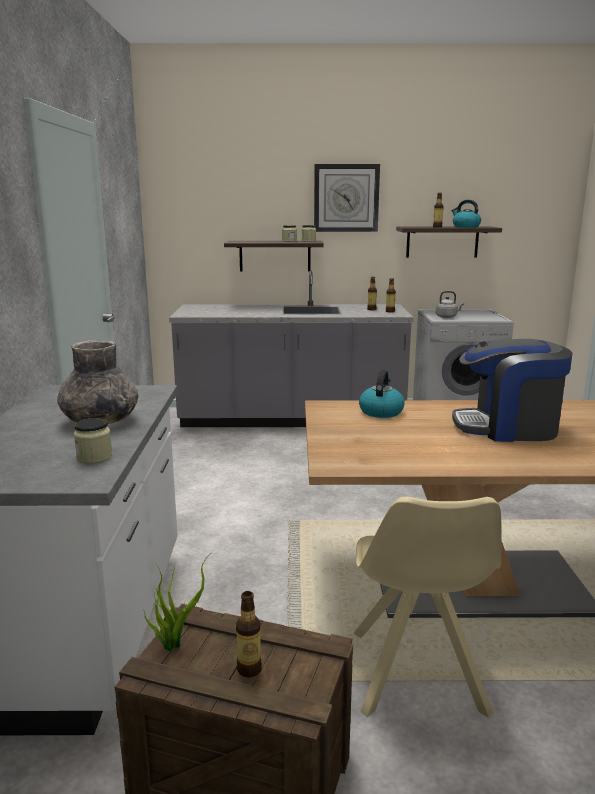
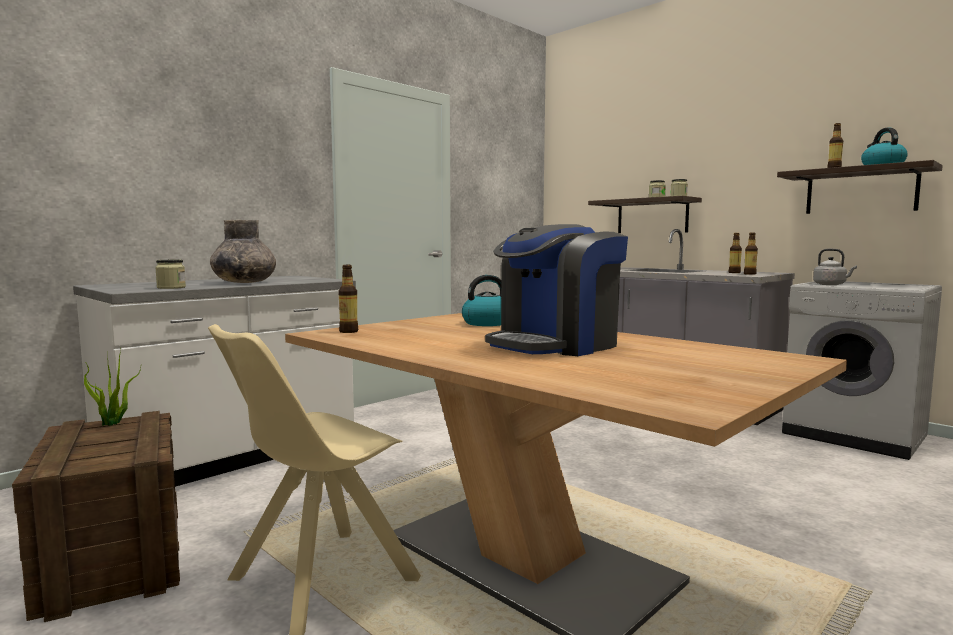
camera: 45 degrees right, 10 degrees down
bottle [236,591,262,677] -> bottle moved to [339,265,358,333]
wall clock [314,164,380,232] -> none
coffee machine [452,339,573,442] -> coffee machine turned 90 degrees counterclockwise [485,224,628,356]

